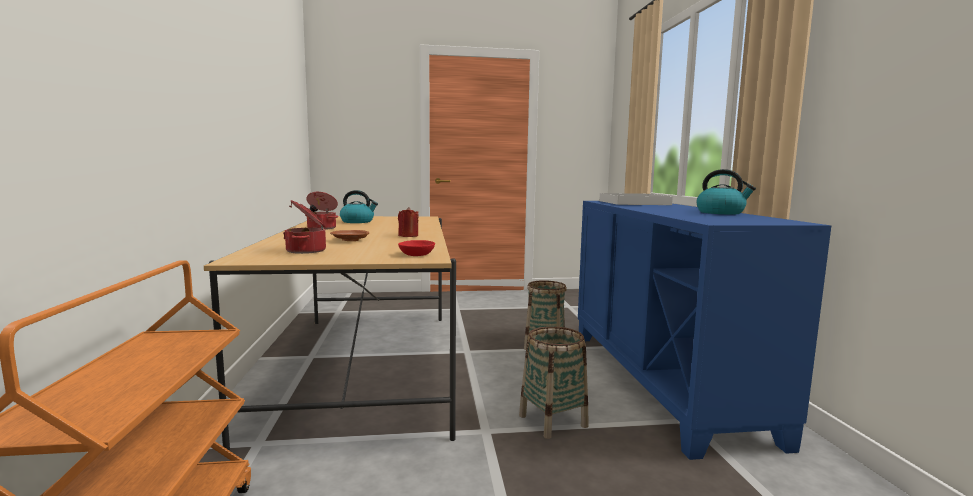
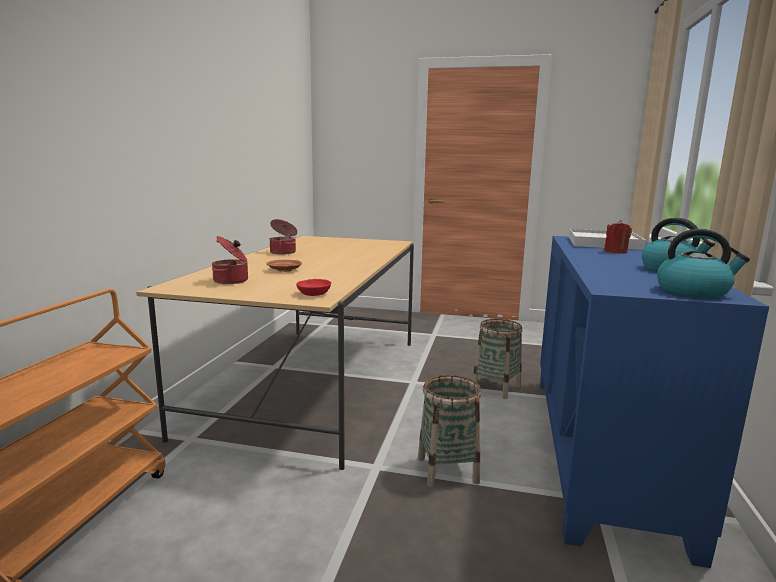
camera: 20 degrees right, 5 degrees up
kettle [340,190,378,223] -> kettle moved to [657,229,750,298]
red candle [398,207,419,237] -> red candle moved to [604,220,632,253]

